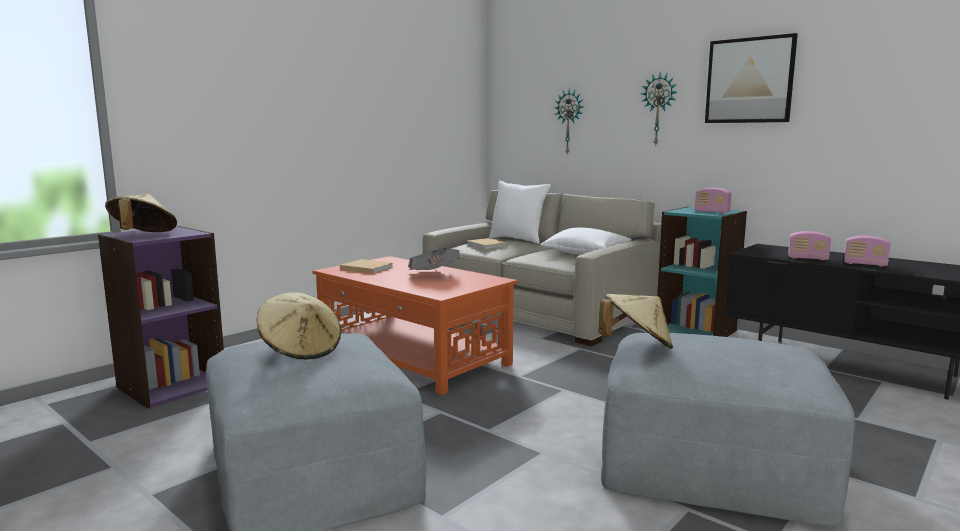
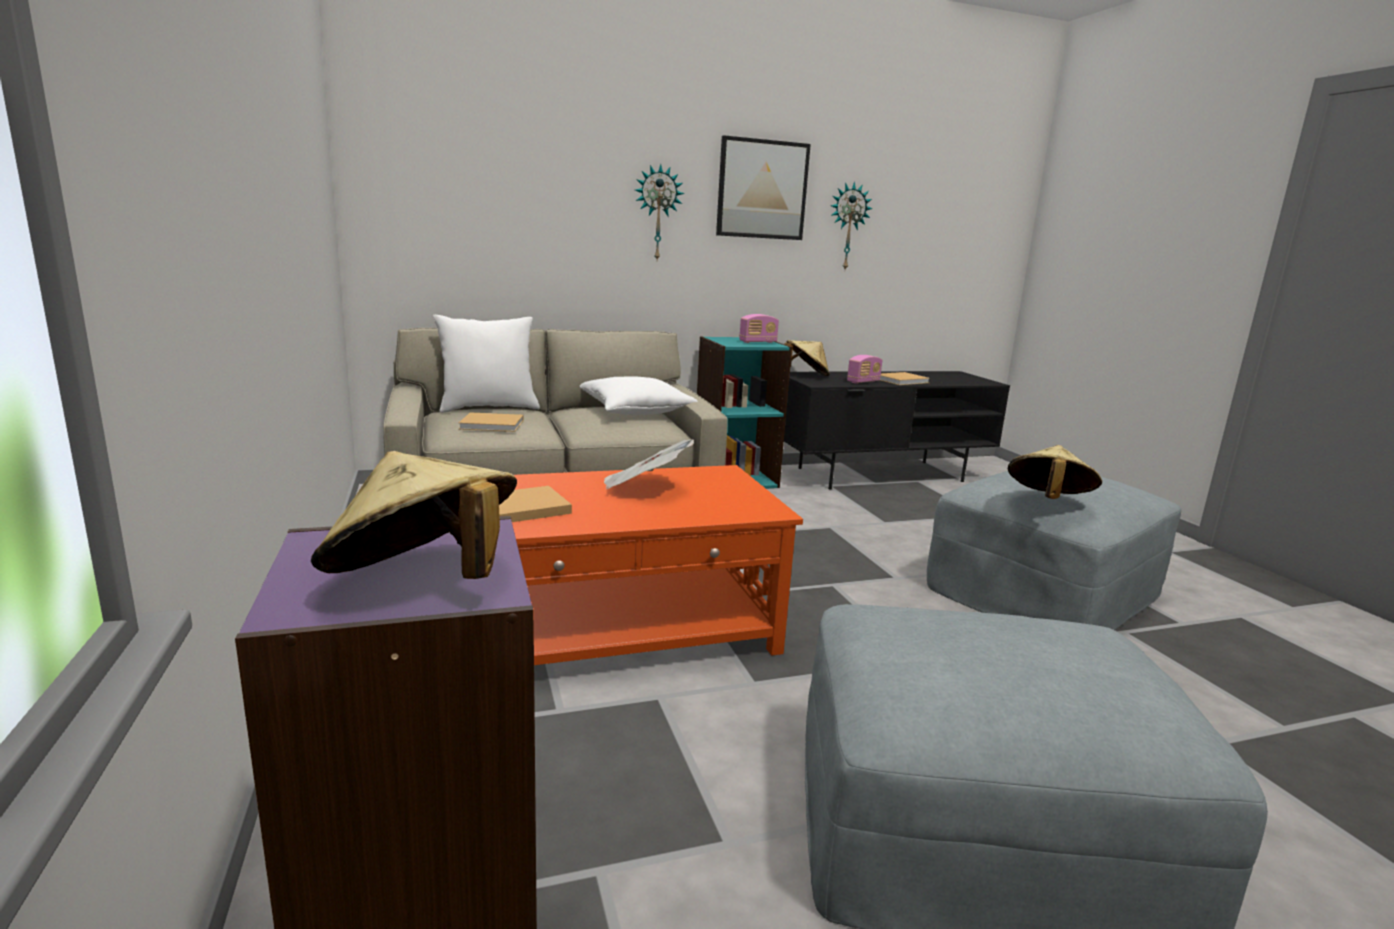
camera: 60 degrees left, 5 degrees up
beige hat [257,293,341,359] -> beige hat moved to [785,340,830,376]
wall clock [554,89,583,154] -> wall clock moved to [830,182,872,270]
radio [844,236,890,266] -> beige book [880,372,930,385]

